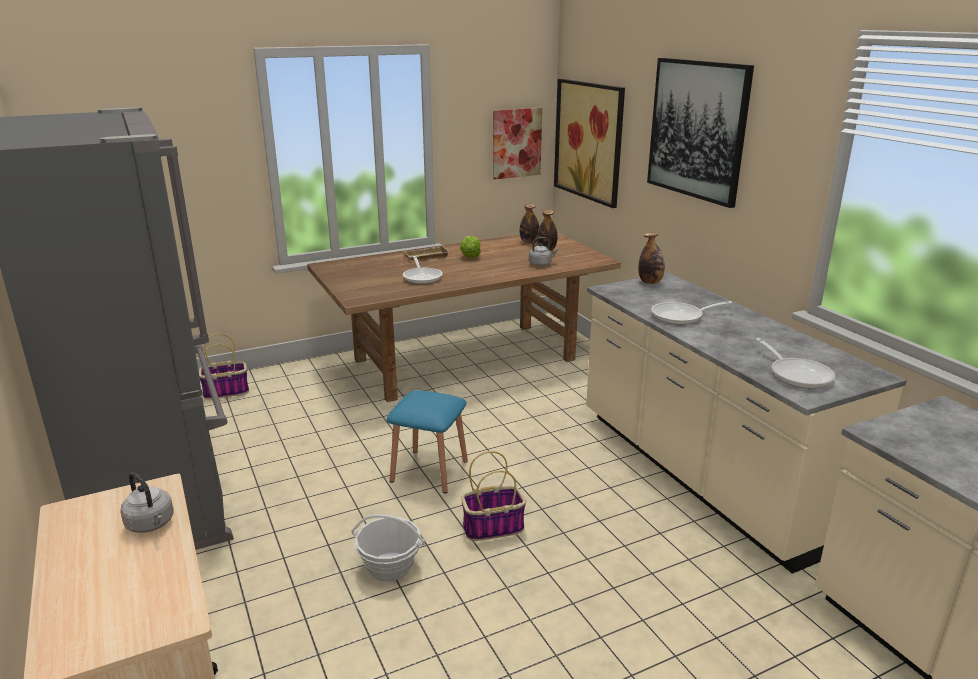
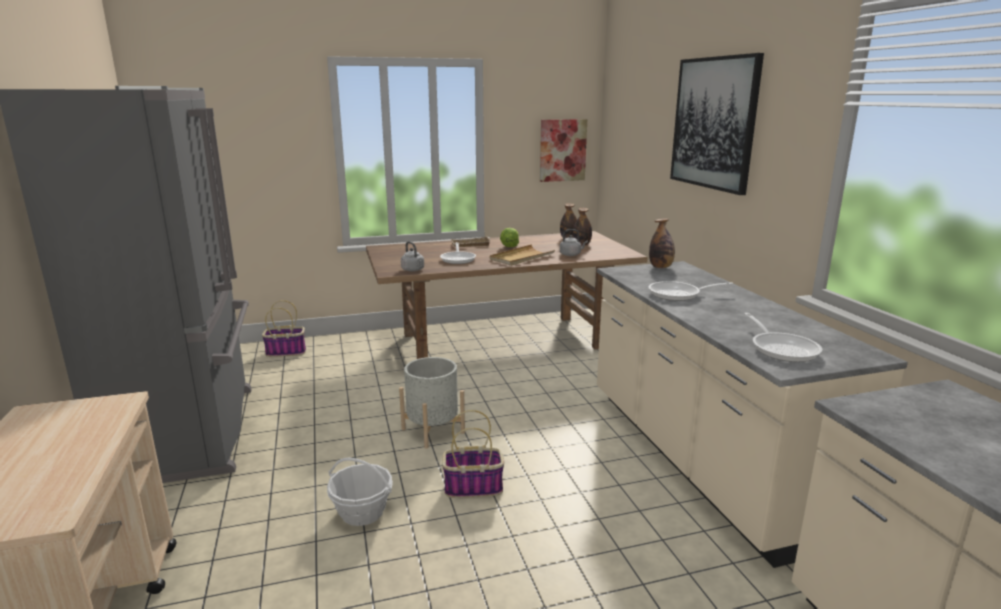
camera: 10 degrees right, 5 degrees down
grey kettle [120,472,174,533] -> grey kettle moved to [401,241,424,271]
blue stool [387,390,468,494] -> grey planter [399,357,465,449]
picture [554,79,625,208] -> none
none -> beige tray [490,244,555,266]

